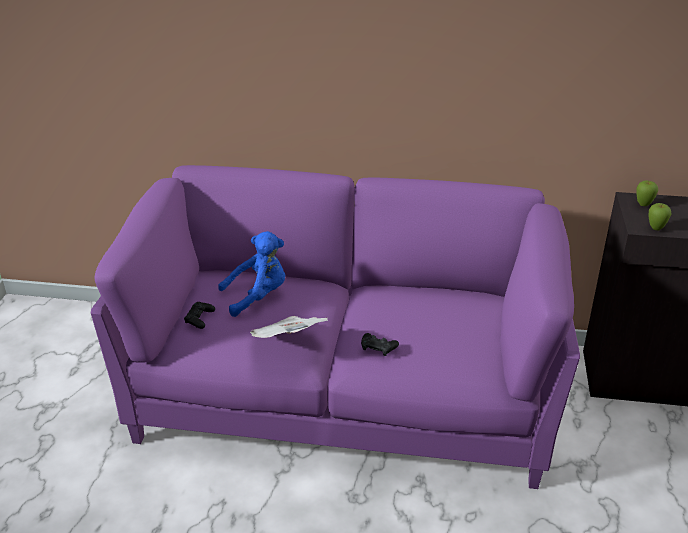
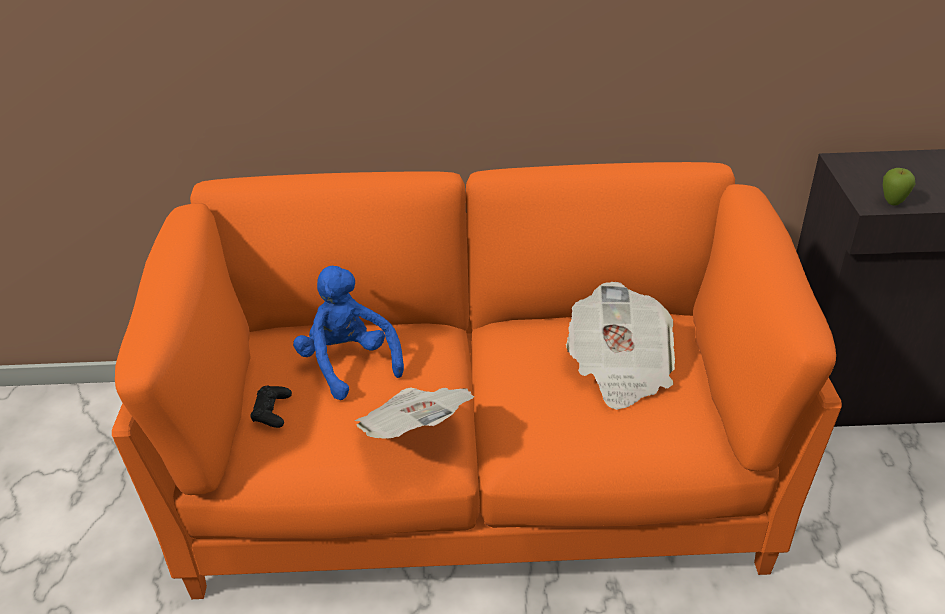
camera: 10 degrees left, 5 degrees up
purple sofa [91,165,580,489] -> orange sofa [112,162,842,599]
blue plush toy [218,231,285,317] -> blue plush toy turned 90 degrees counterclockwise [293,266,404,400]
black game controller [361,333,399,356] -> none
apple [636,180,658,206] -> none
none -> newspaper [566,282,675,410]

